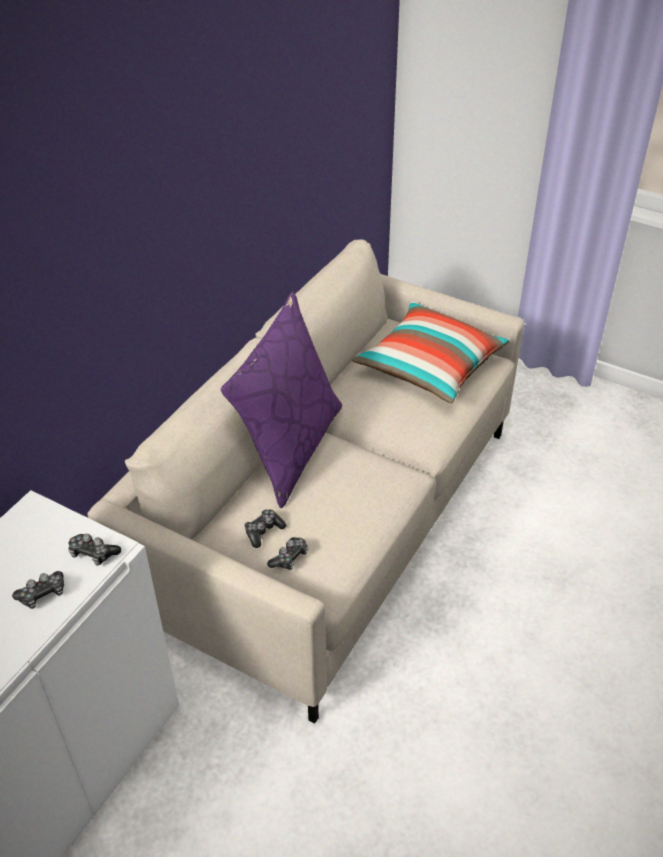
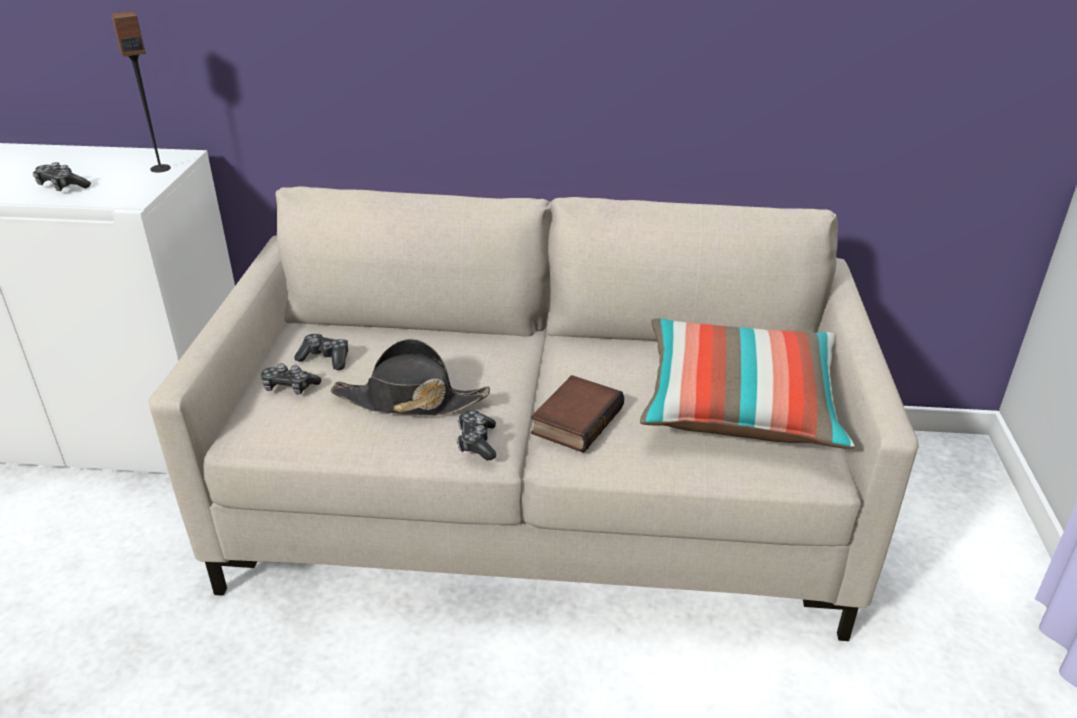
camera: 65 degrees right, 10 degrees down
game controller [68,534,121,566] -> game controller moved to [457,410,496,461]
purple pillow [221,292,342,508] -> none
none -> speaker [111,11,171,172]
none -> black hat [330,339,490,416]
none -> book [531,375,624,453]

